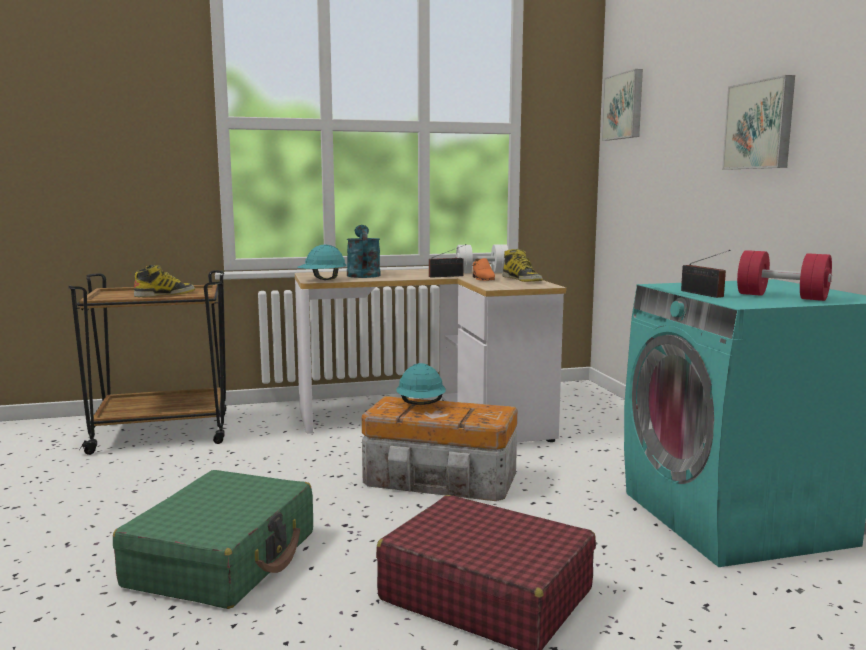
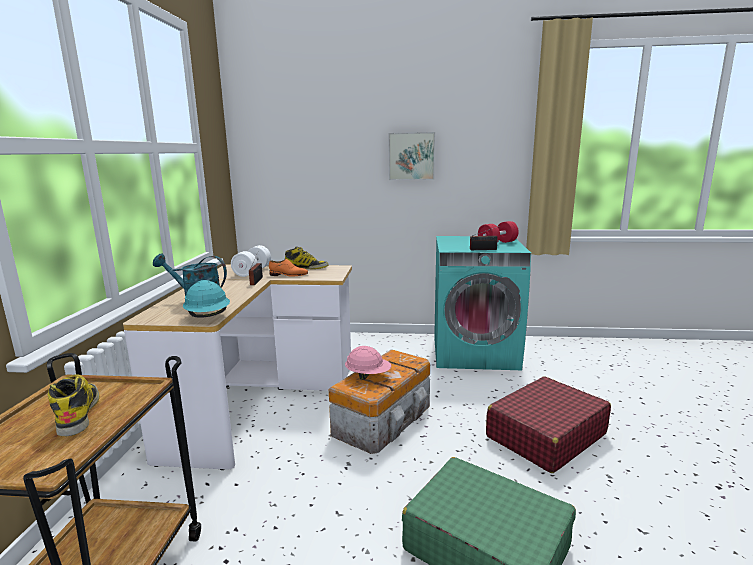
camera: 70 degrees left, 5 degrees up
turquoise hard hat [396,363,446,405] -> pink hard hat [345,346,391,380]
picture [602,69,643,141] -> none

